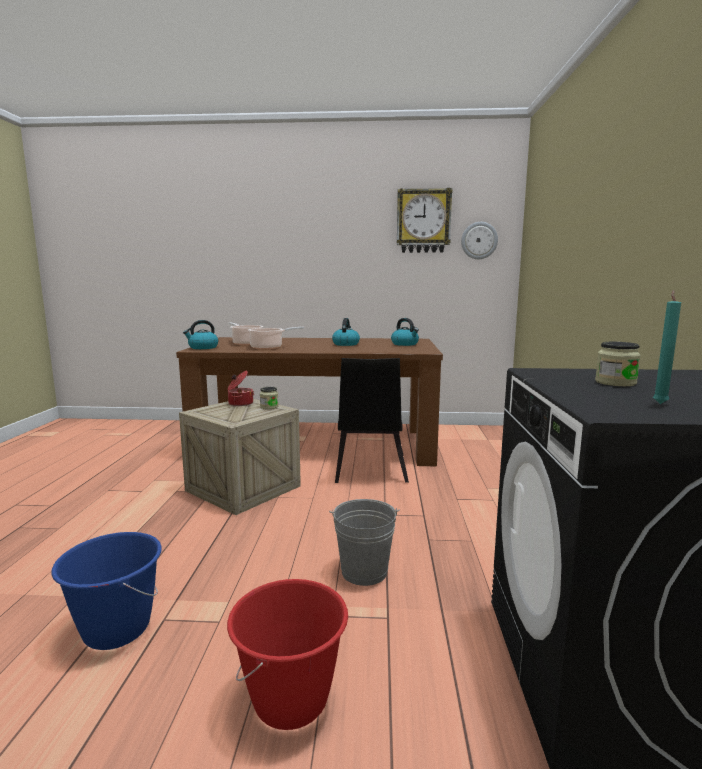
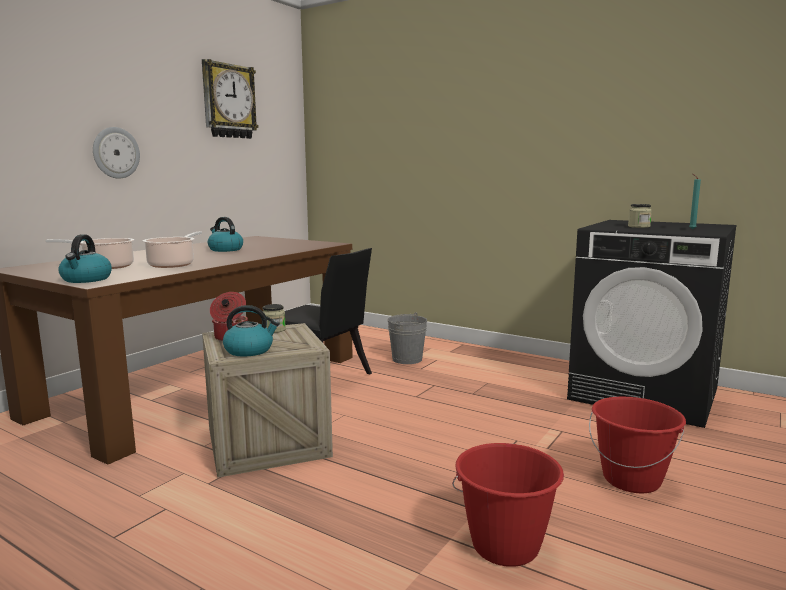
camera: 60 degrees left, 0 degrees up
blue bucket [51,532,162,650] -> red bucket [452,443,564,567]
grey bucket [329,499,400,586] -> grey bucket moved to [387,312,427,364]
kettle [391,318,419,346] -> kettle moved to [223,305,279,356]
wall clock [461,222,498,259] -> wall clock moved to [93,127,140,179]

